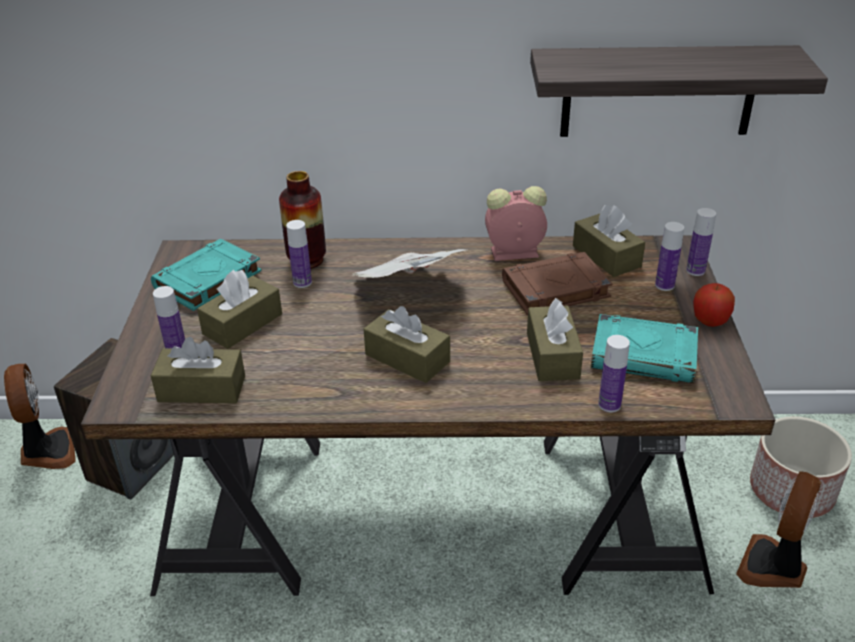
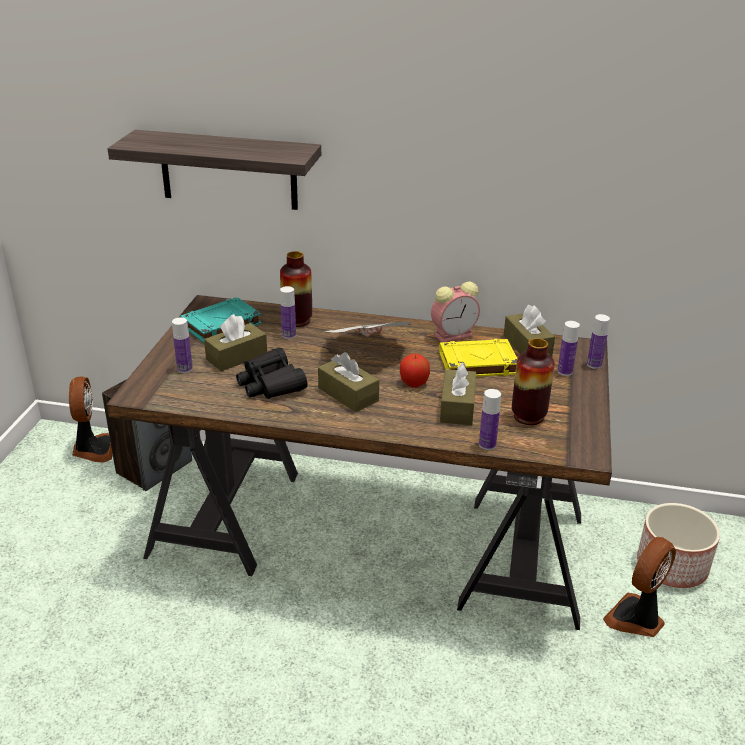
camera: 10 degrees right, 5 degrees down
brown tissue box [151,337,245,403] -> none
alarm clock [485,186,547,261] -> alarm clock turned 150 degrees clockwise [431,282,480,342]
brown book [502,252,612,315] -> yellow book [439,339,517,377]
shelf [530,45,828,137] -> shelf moved to [107,130,321,210]
turquoise book [591,314,698,383] -> vase [512,338,555,425]
apple [693,283,735,327] -> apple moved to [400,354,430,388]
none -> black binoculars [236,348,308,399]

